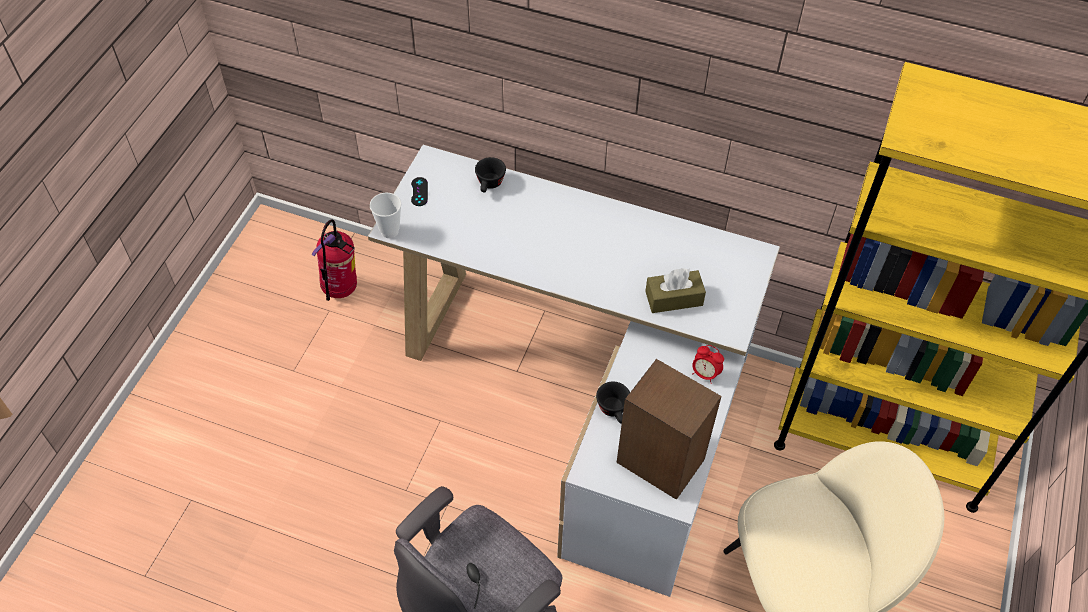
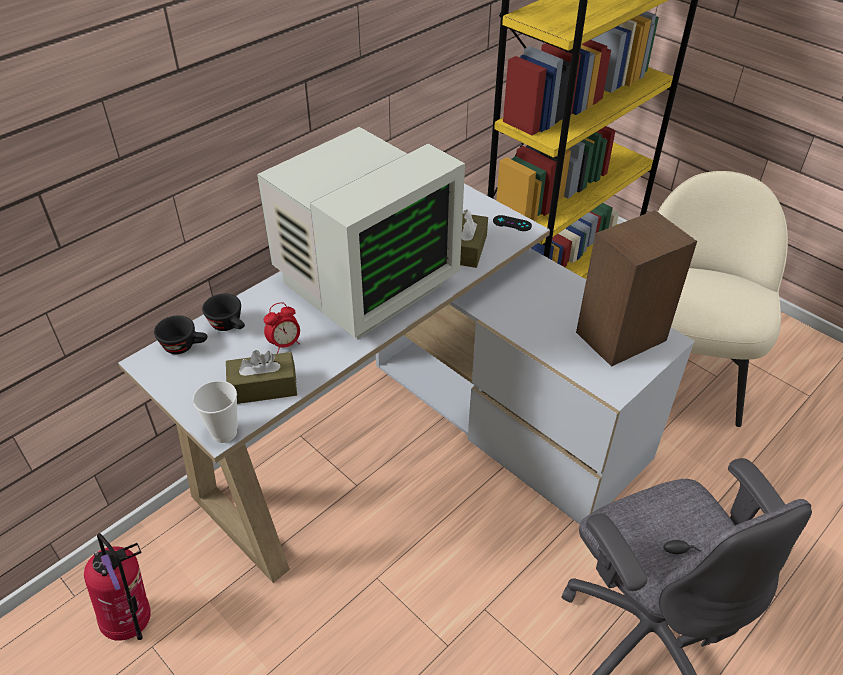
camera: 65 degrees left, 10 degrees down
black game controller [411,177,428,206] -> black game controller moved to [493,215,532,231]
black cup [596,382,630,424] -> black cup moved to [154,315,208,354]
alarm clock [692,345,724,384] -> alarm clock moved to [264,302,300,354]
none -> brown tissue box [226,350,297,404]
none -> monitor [257,127,465,340]

